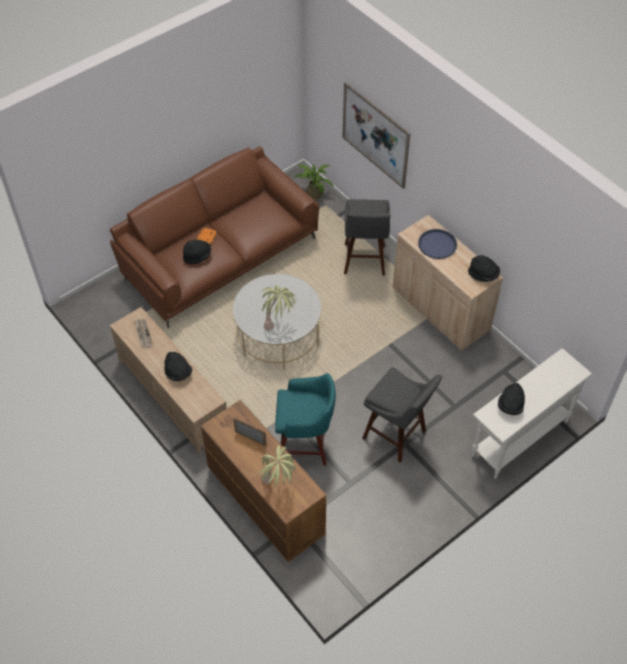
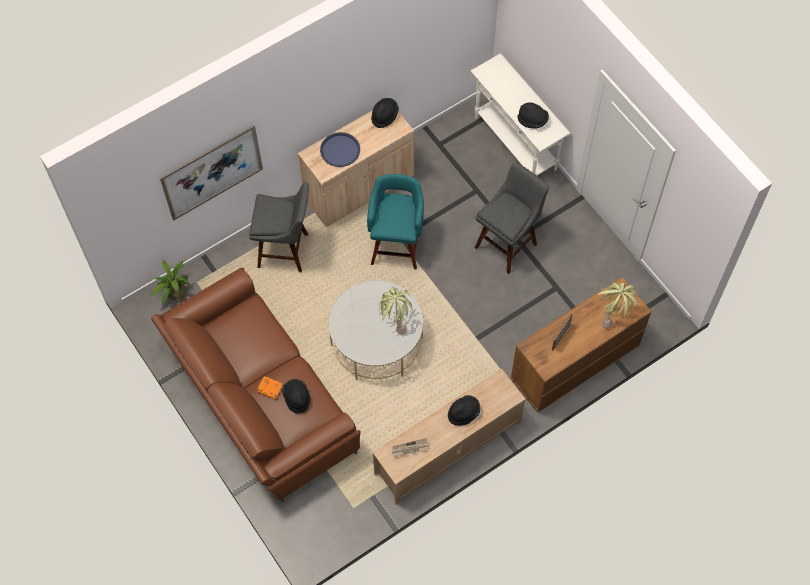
camera: 85 degrees left, 10 degrees up
turquoise stool [275,373,336,465] -> turquoise stool moved to [367,174,424,269]

